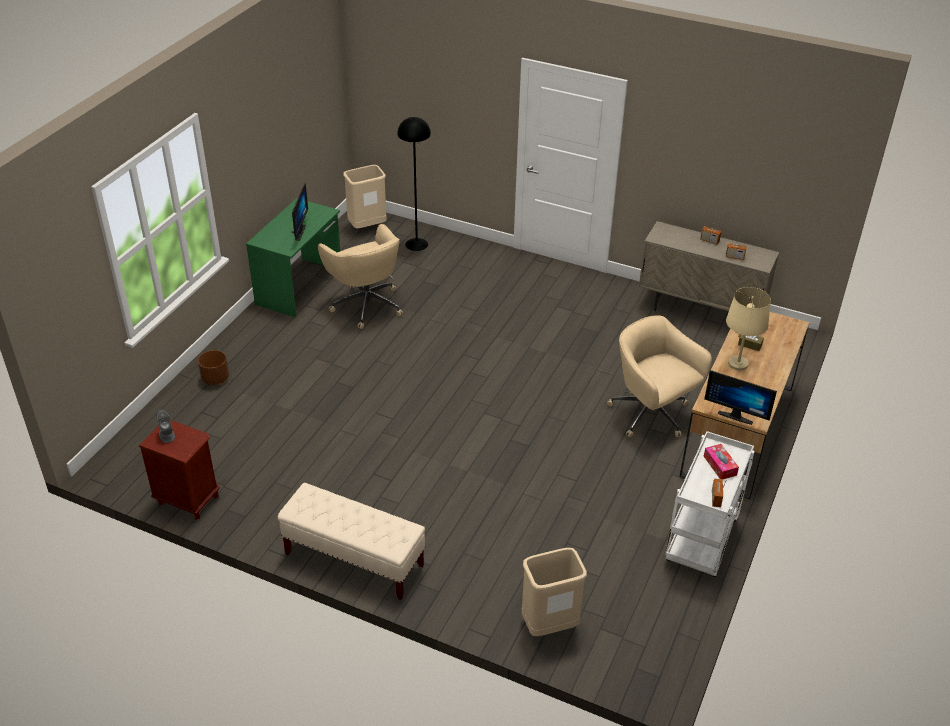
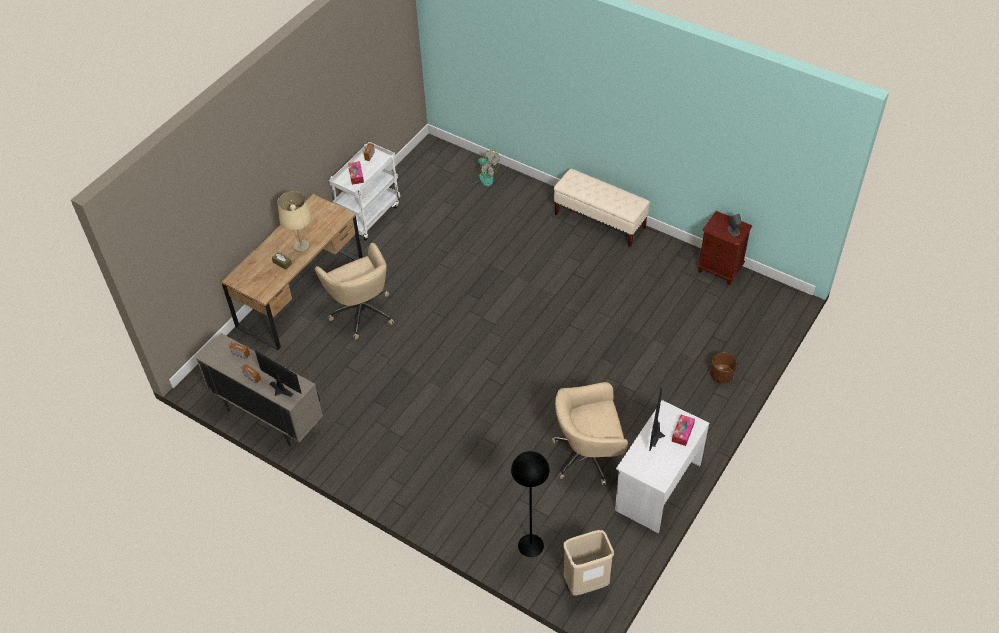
camera: 170 degrees left, 10 degrees up
green desk [246,198,340,317] -> white desk [615,400,709,533]
beige office chair [318,224,403,329] -> beige office chair turned 75 degrees counterclockwise [552,382,628,485]
beige trash can [522,548,587,636] -> fan [467,150,500,187]
monitor [704,370,777,425] -> monitor moved to [255,350,302,397]
none -> tissue box [672,415,695,446]

